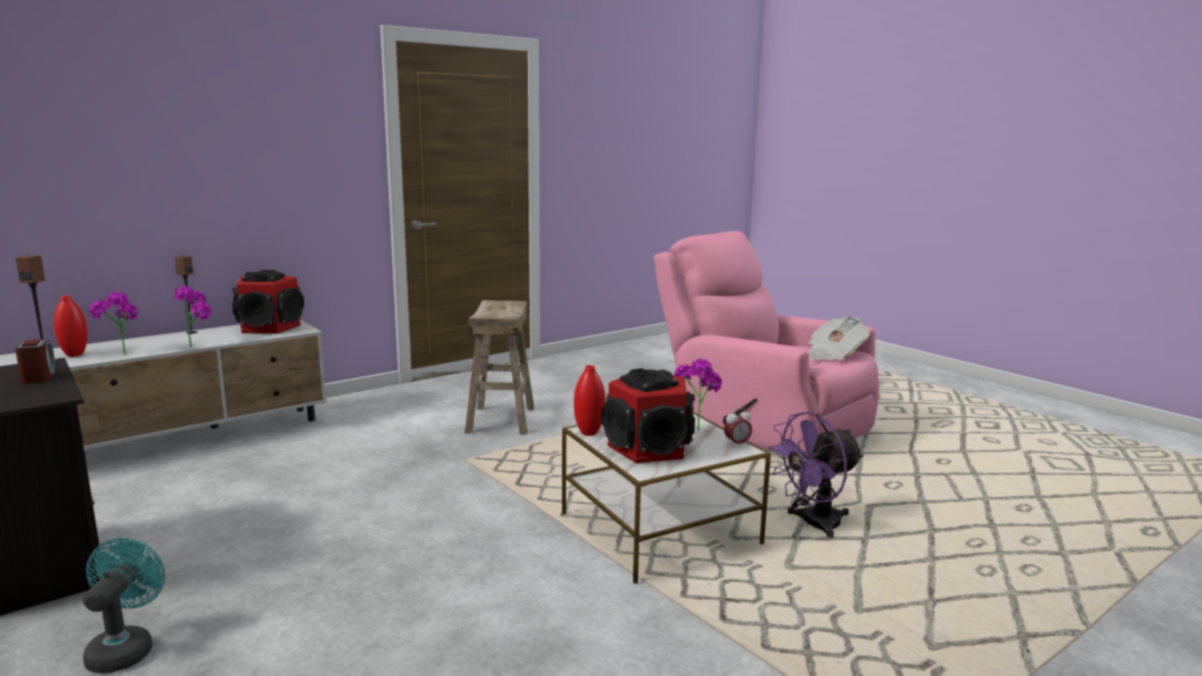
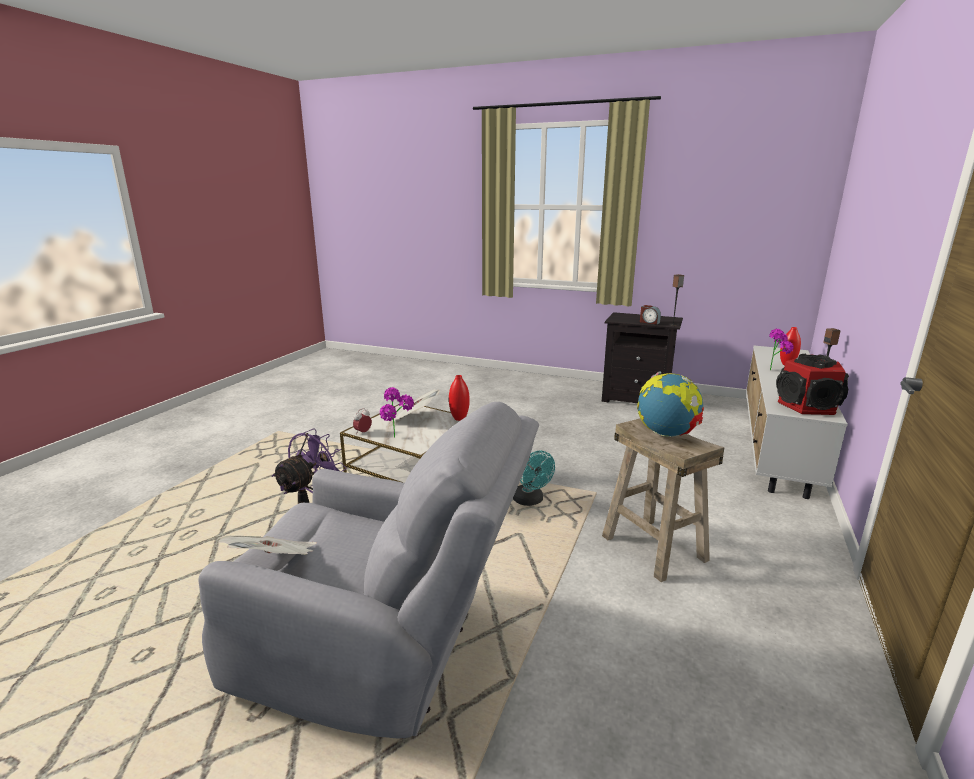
camera: 150 degrees right, 5 degrees up
turquoise fan [83,538,165,673] -> turquoise fan moved to [513,451,555,506]
potted plant [174,286,211,347] -> none
speaker [601,368,695,463] -> newspaper [394,389,440,421]
pink armchair [654,231,879,460] -> grey armchair [198,402,539,738]
none -> globe [637,372,704,437]

